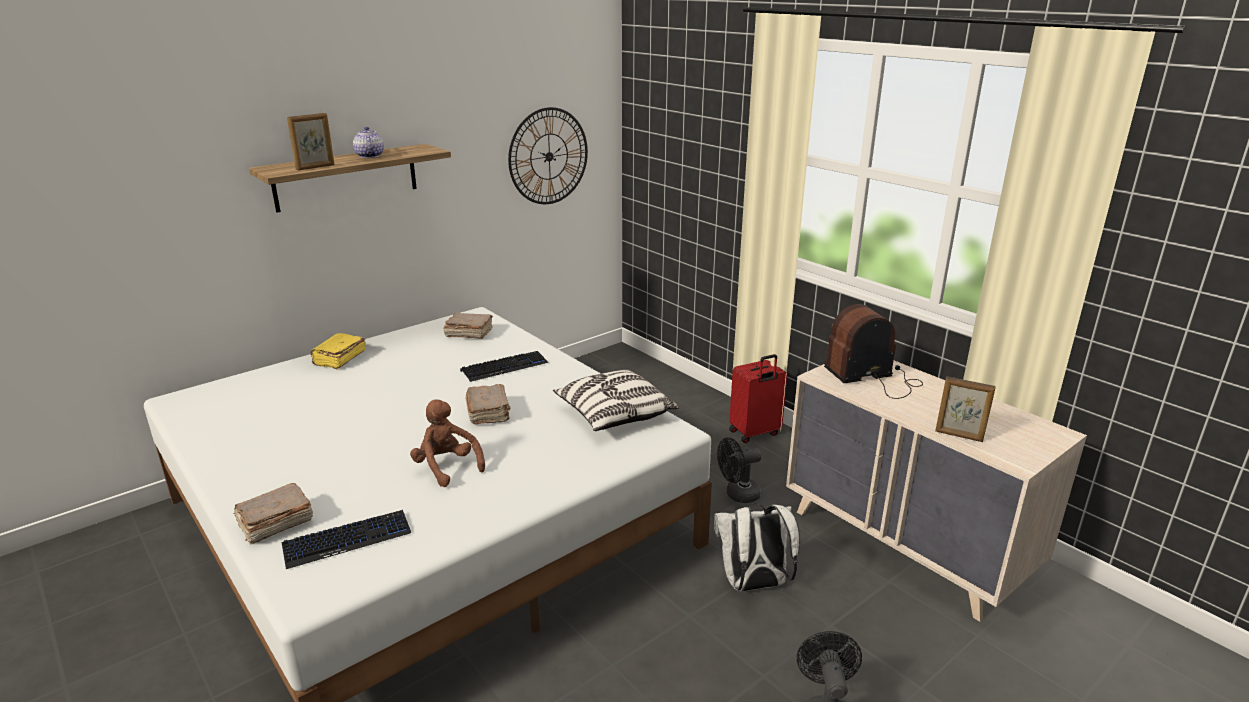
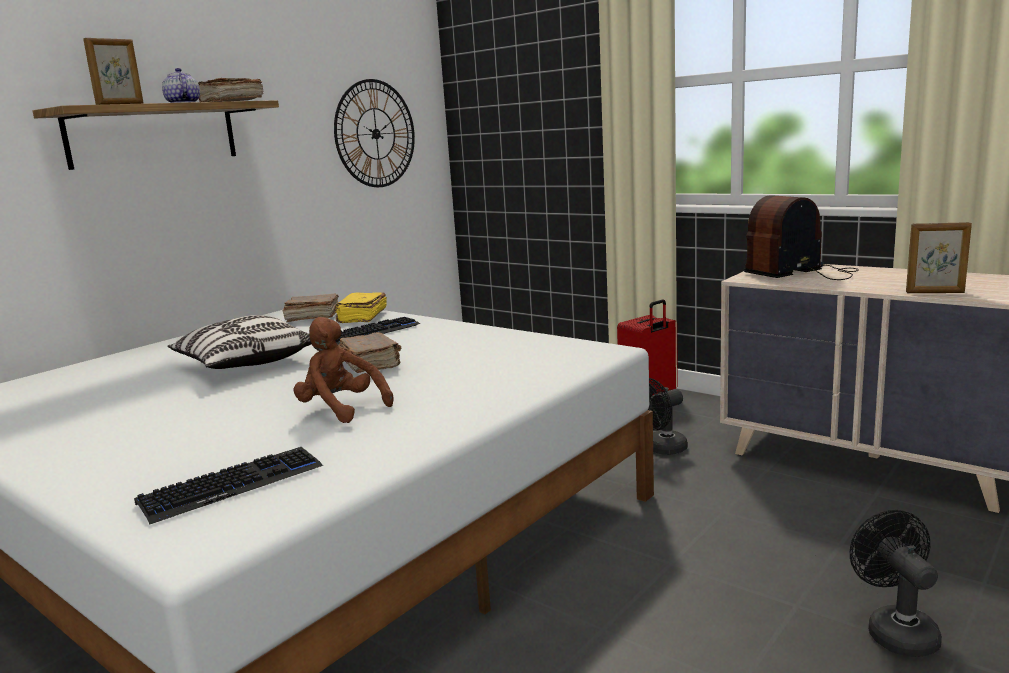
camera: 10 degrees left, 10 degrees down
brown book [234,483,313,545] -> brown book moved to [198,78,263,102]
yellow book [311,333,366,370] -> yellow book moved to [335,292,387,323]
pillow [553,370,679,431] -> pillow moved to [167,315,312,369]
white backpack [714,503,800,591] -> none

